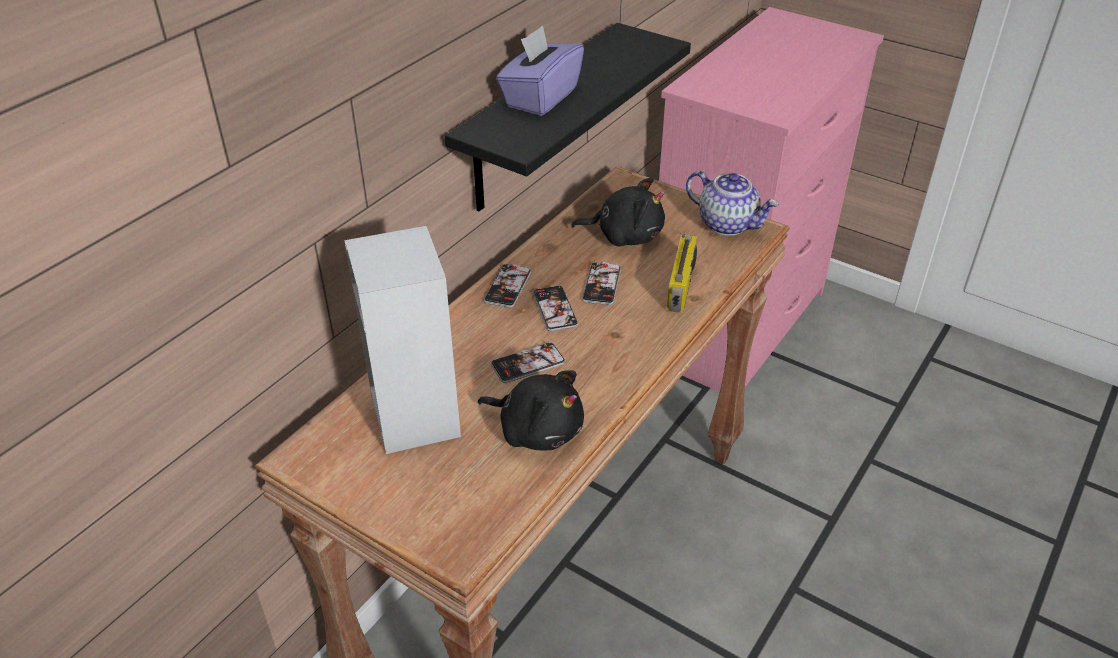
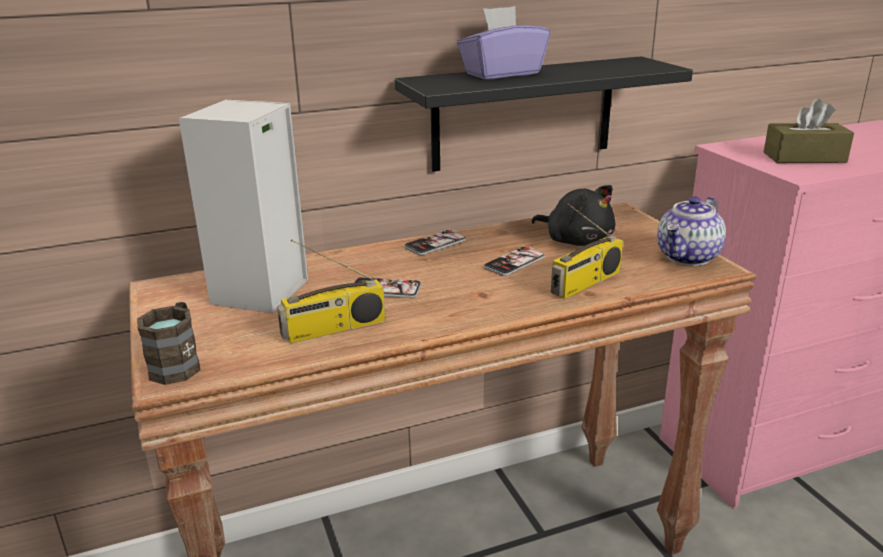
camera: 35 degrees right, 15 degrees down
black plush toy [478,370,584,450] -> radio [277,239,385,343]
phone [533,286,578,331] -> none
teapot [686,171,779,236] -> teapot turned 60 degrees clockwise [657,197,726,266]
none -> brown mug [137,302,200,385]
none -> brown tissue box [764,99,854,163]

